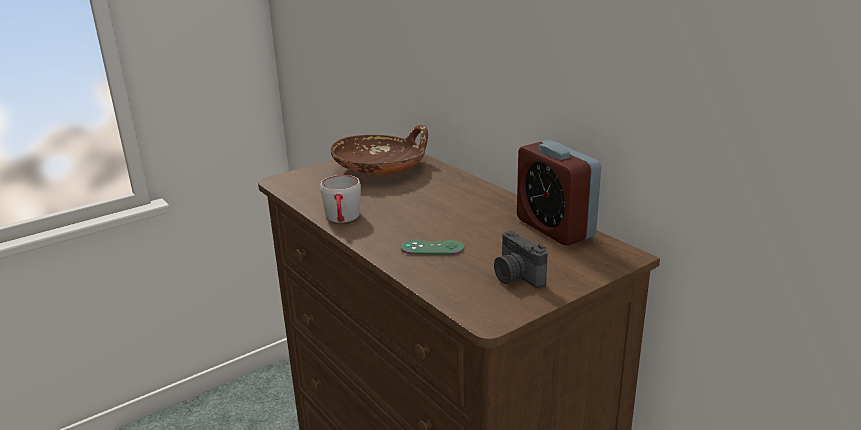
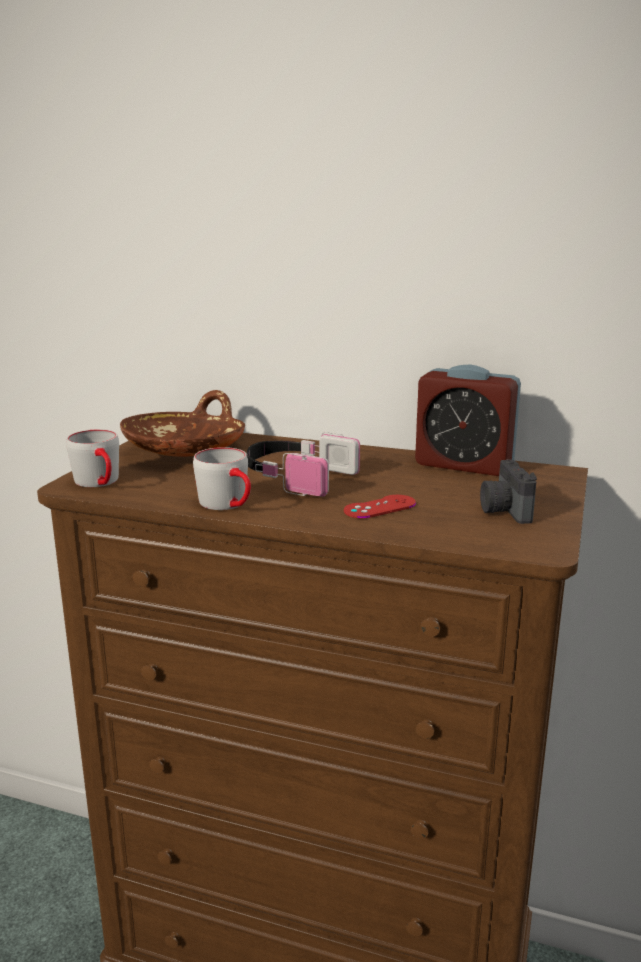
camera: 35 degrees left, 5 degrees down
green game controller [401,240,465,255] -> red game controller [344,495,416,518]
camera [494,231,548,288] -> camera turned 60 degrees clockwise [480,460,537,524]
none -> grey mug [66,429,119,487]
none -> headphones [247,432,360,497]

